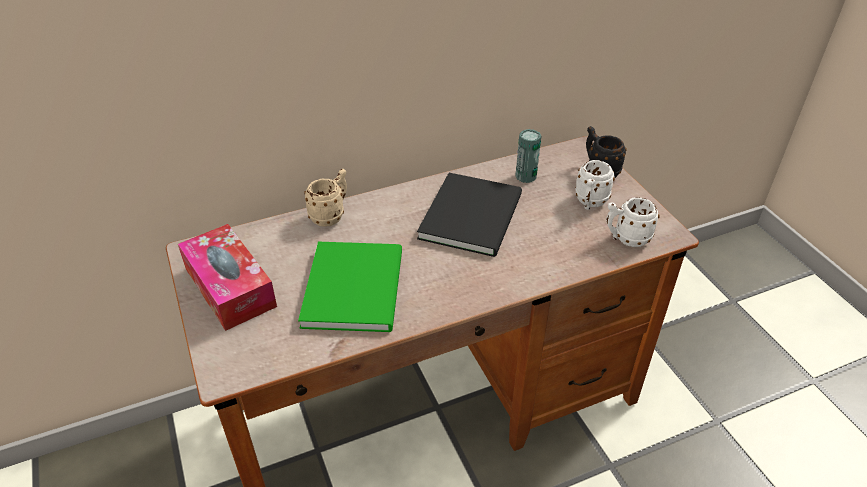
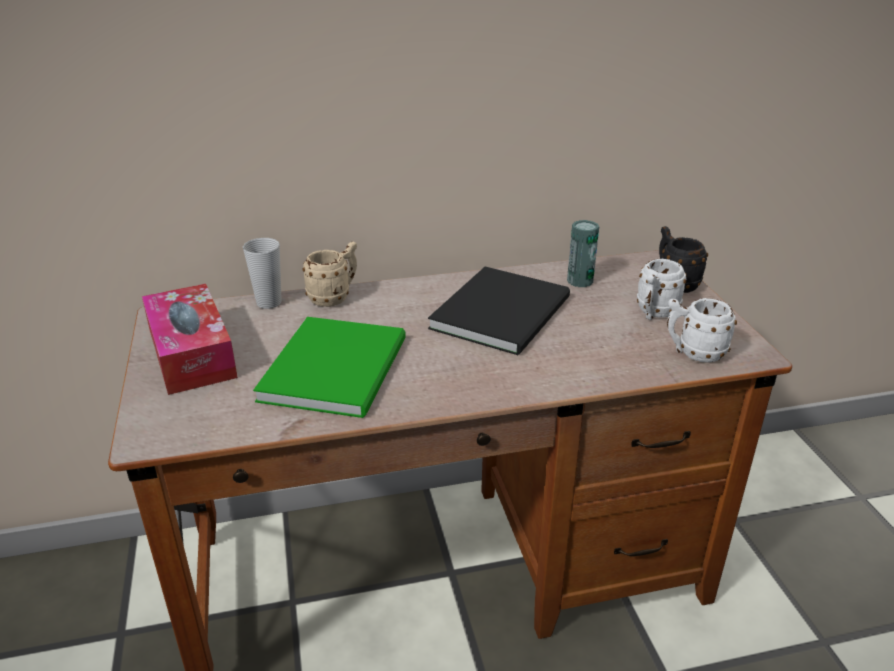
camera: 10 degrees right, 10 degrees down
none -> cup [243,238,281,309]

